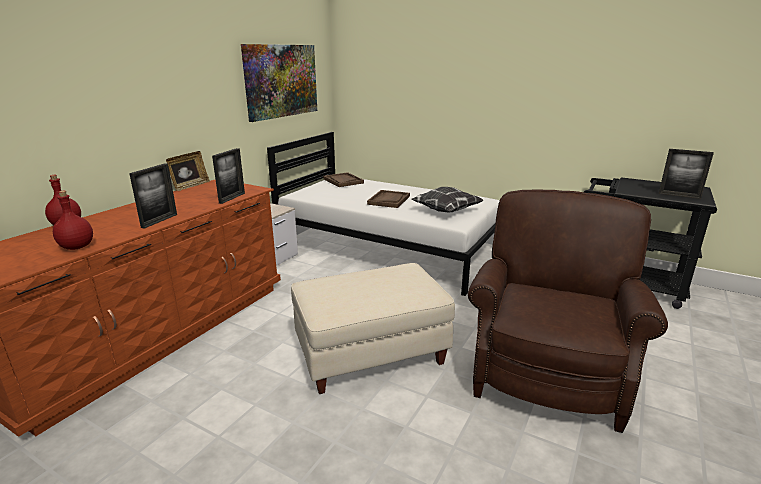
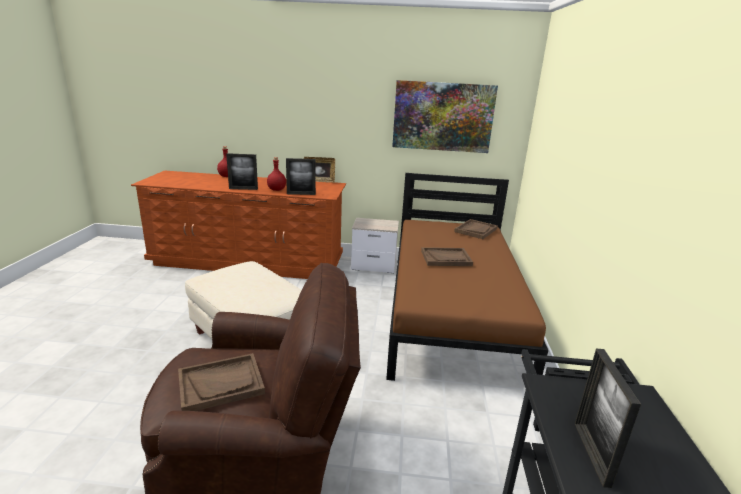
camera: 65 degrees right, 0 degrees up
red bottle [53,191,93,250] -> red bottle moved to [267,157,286,191]
white bed [267,132,500,296] -> brown bed [386,173,548,381]
pillow [412,187,484,213] -> none
none -> brown tray [178,353,265,411]

